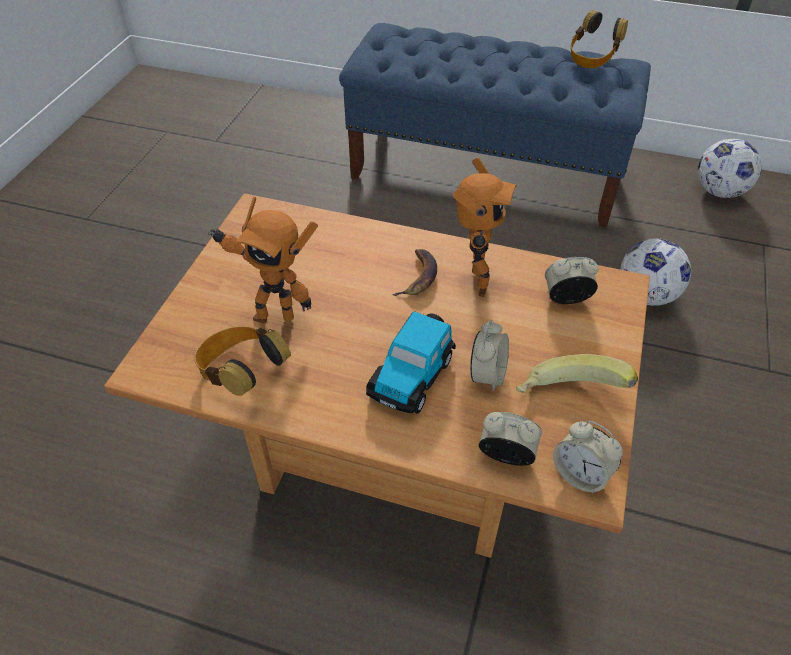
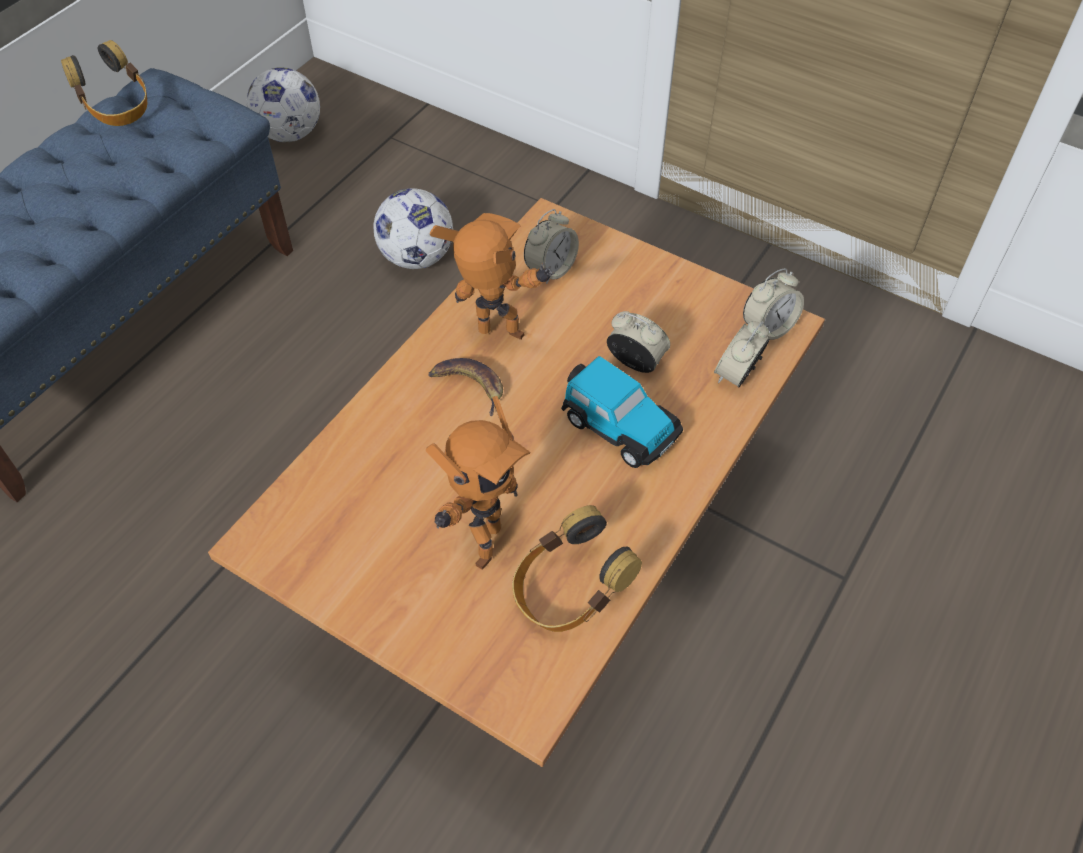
camera: 75 degrees left, 5 degrees up
banana [516,354,638,393] -> none
alarm clock [545,257,599,304] -> alarm clock turned 150 degrees counterclockwise [524,209,579,284]

